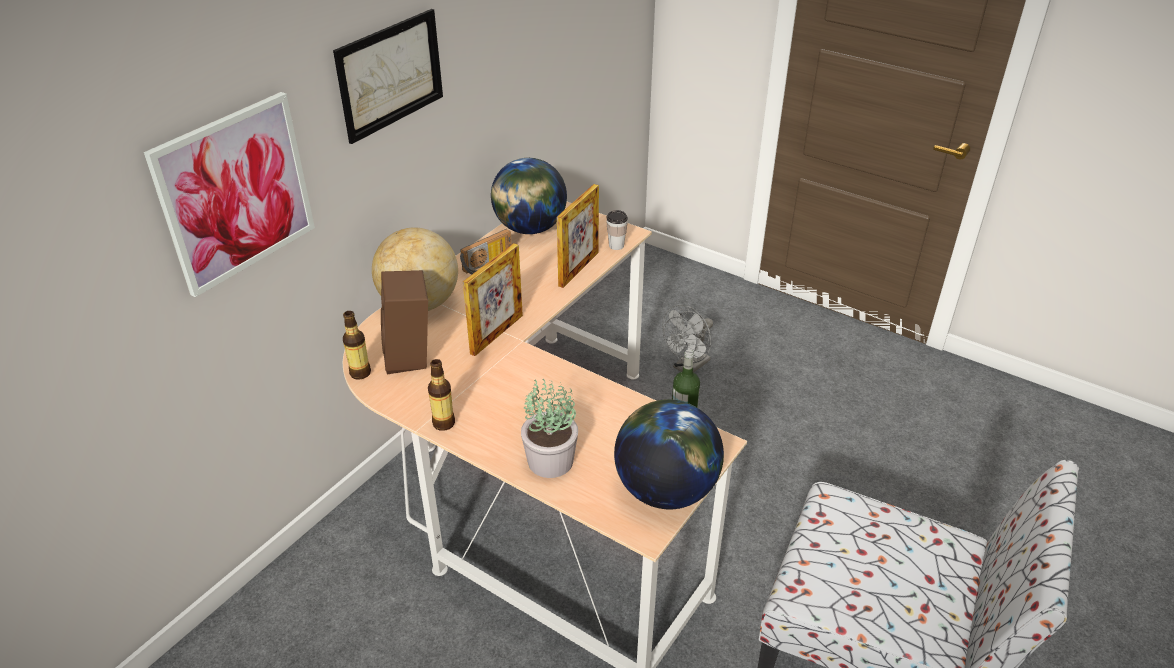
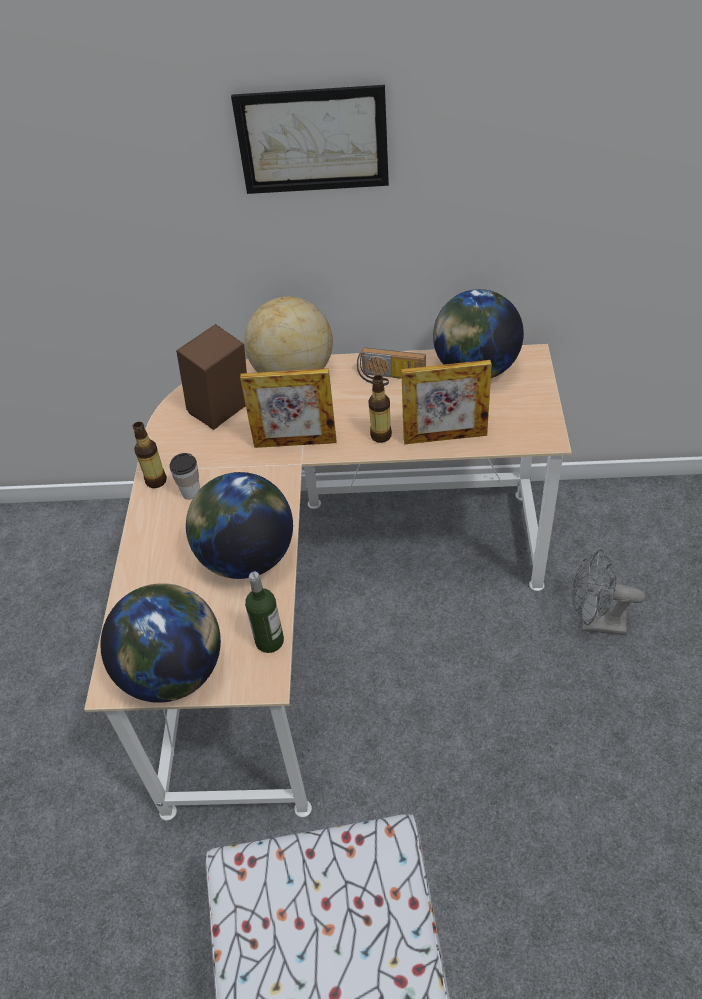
camera: 60 degrees right, 10 degrees up
picture [144,92,315,297] -> none
bottle [343,311,371,380] -> bottle moved to [368,375,392,443]
potted plant [521,379,578,478] -> none
cup [606,210,628,250] -> cup moved to [169,453,200,500]
none -> globe [186,472,293,579]

